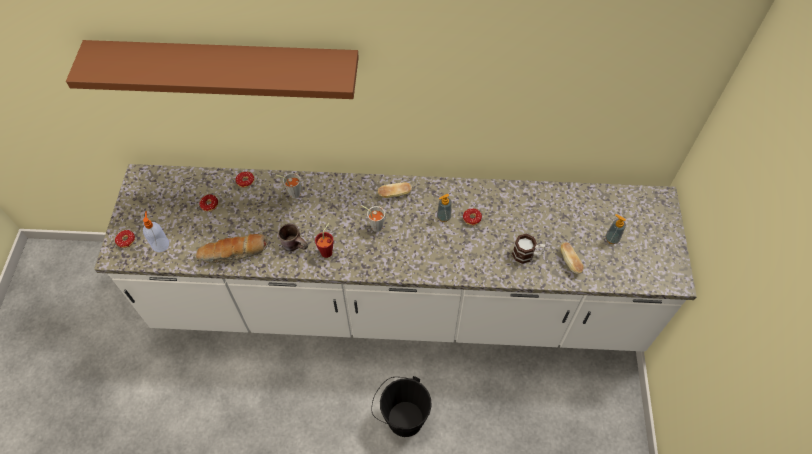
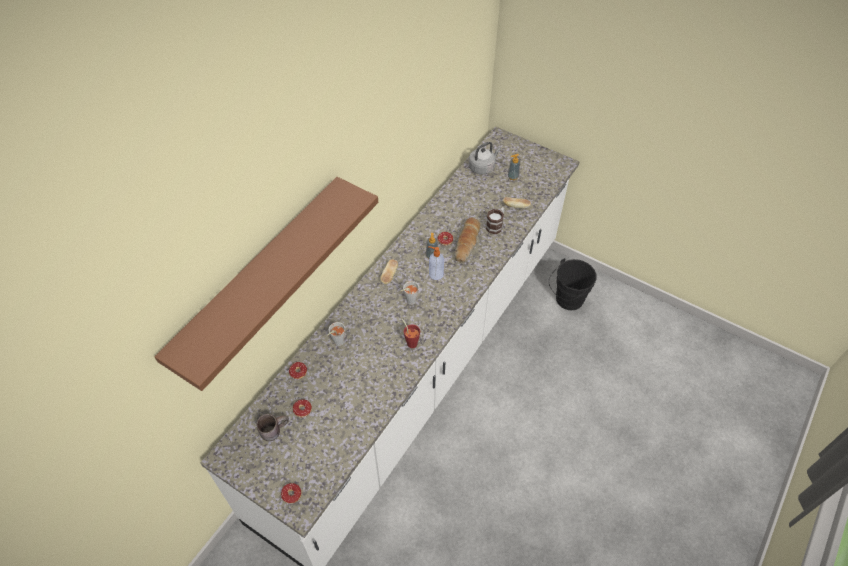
camera: 60 degrees left, 5 degrees down
soap dispenser [143,211,169,252] -> soap dispenser moved to [428,246,444,280]
bread [196,234,268,263] -> bread moved to [455,217,480,262]
brown mug [278,223,308,251] -> brown mug moved to [257,414,289,441]
black bucket [371,376,432,437] -> black bucket moved to [549,258,597,311]
none -> grey kettle [469,142,501,175]

